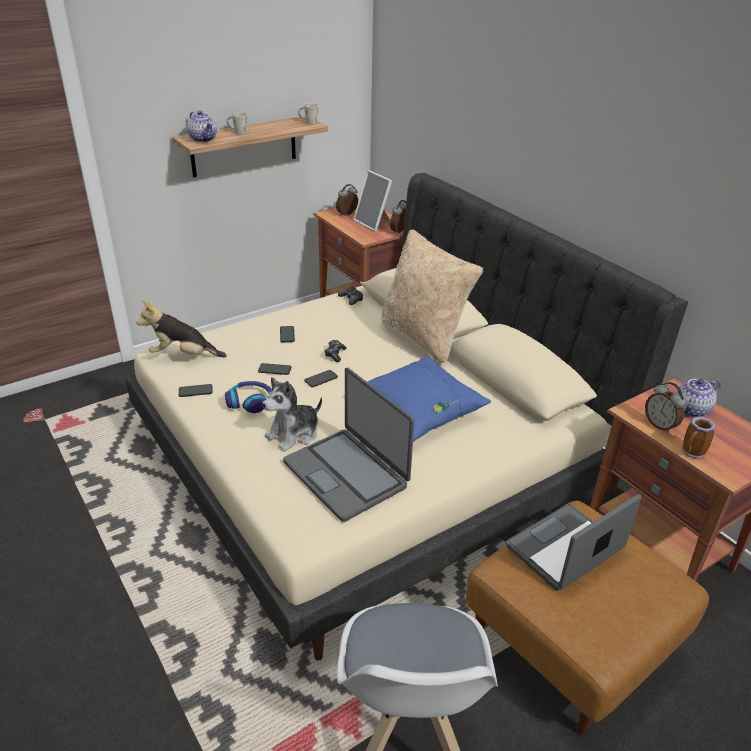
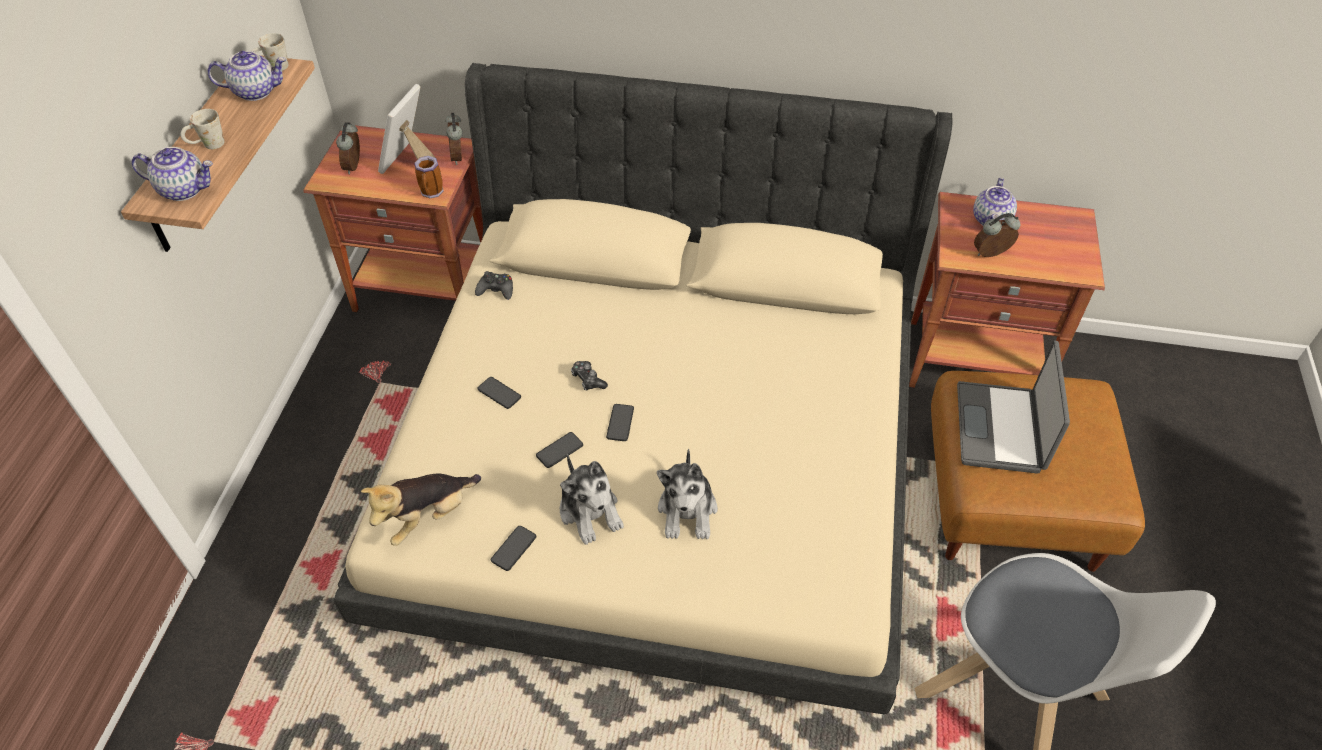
camera: 45 degrees left, 15 degrees up
headphones [225,381,272,413] -> plush toy [560,454,624,545]
laptop [283,367,414,522] -> none
picture frame [353,170,392,232] -> picture frame turned 105 degrees clockwise [378,84,437,174]
blue pillow [368,356,491,442] -> none
beige pillow [381,229,483,363] -> none
alarm clock [645,382,686,433] -> alarm clock turned 150 degrees clockwise [974,213,1021,257]
mug [682,416,716,459] -> mug moved to [414,156,444,198]
none -> teapot [207,51,286,101]

